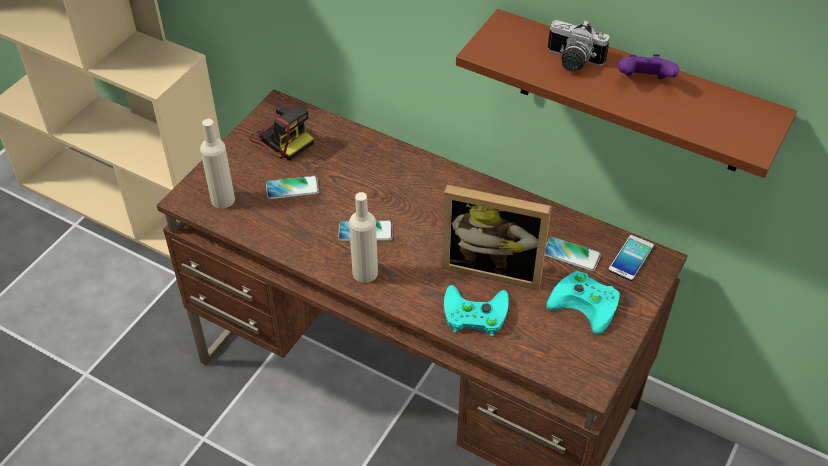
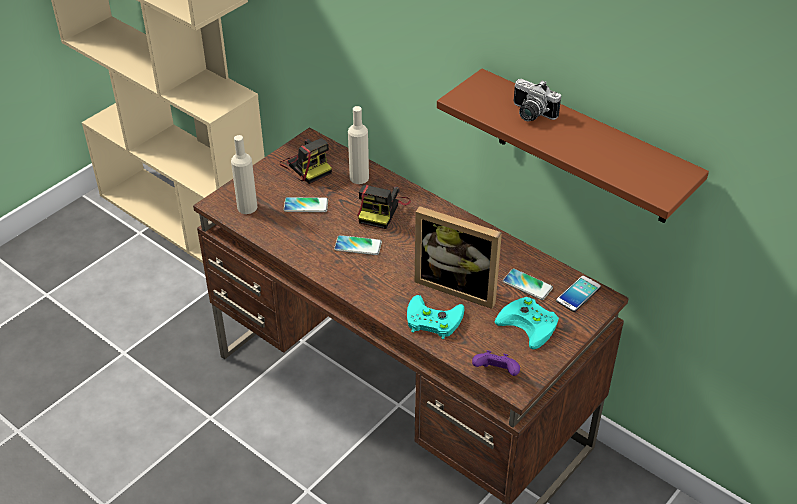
camera: 10 degrees right, 5 degrees down
beige bottle [349,192,378,283] -> beige bottle moved to [348,106,369,184]
purple game controller [618,54,679,79] -> purple game controller moved to [472,350,520,376]
none -> camera [357,185,411,229]

